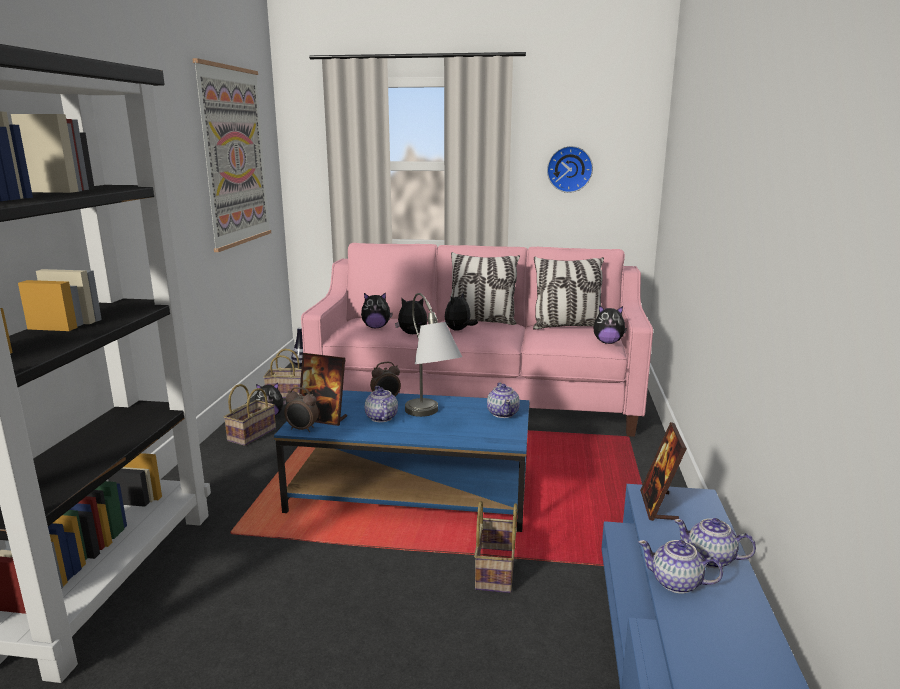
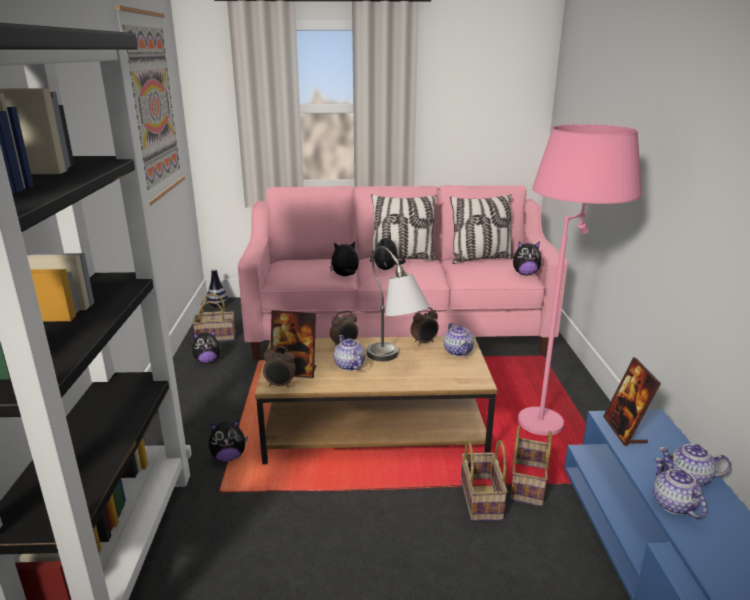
camera: 10 degrees left, 5 degrees up
basket [224,384,276,446] -> basket moved to [510,425,552,507]
blue coffee table [274,390,530,532] -> brown coffee table [255,336,497,464]
plush toy [361,293,393,328] -> plush toy moved to [209,420,248,461]
wall clock [547,146,593,193] -> none
teapot [638,540,723,593] -> teapot turned 60 degrees clockwise [653,458,707,519]
none -> alarm clock [411,307,438,346]
none -> pink floor lamp [518,124,642,436]

